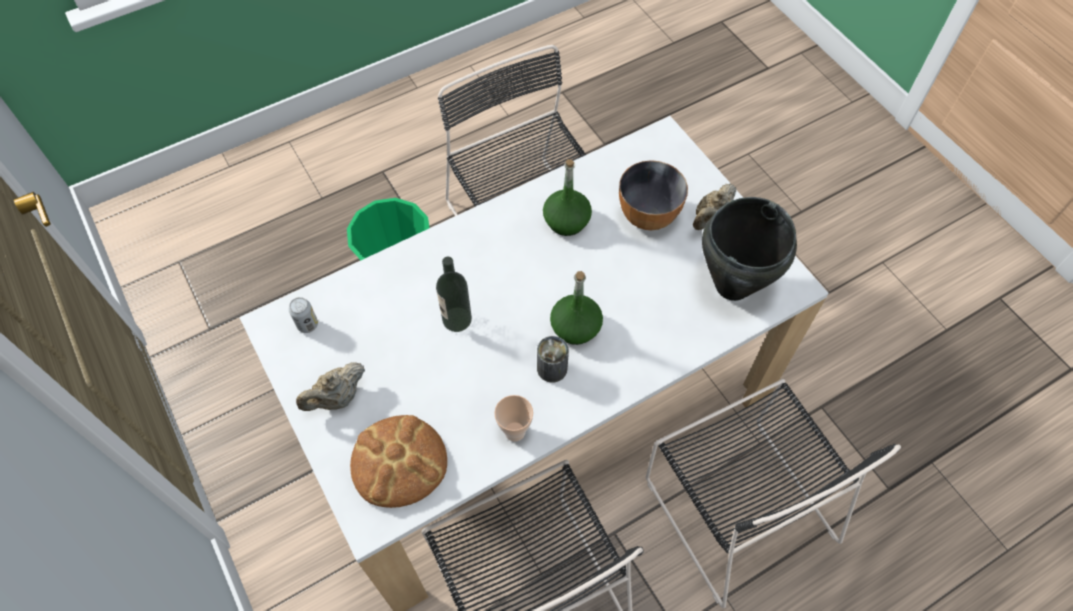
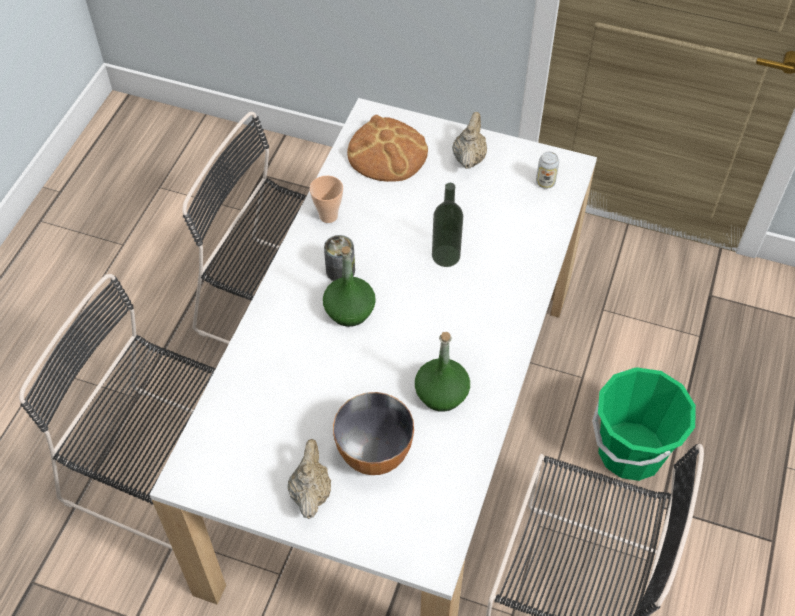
camera: 140 degrees right, 5 degrees down
black cooking pot [702,197,797,301] -> none

